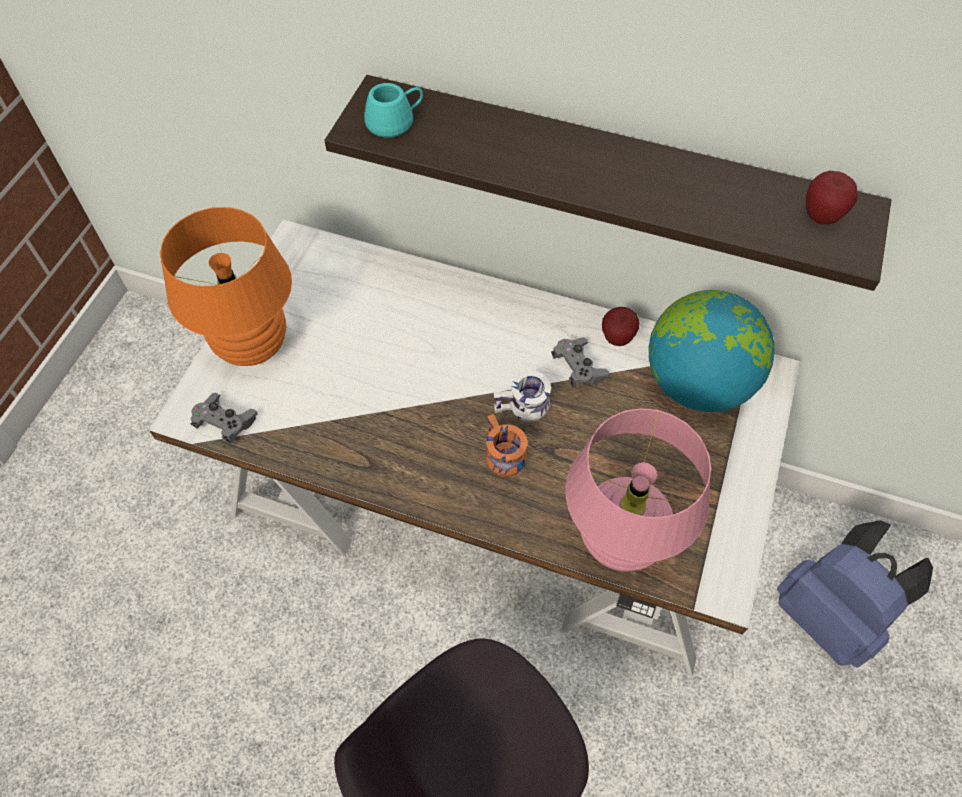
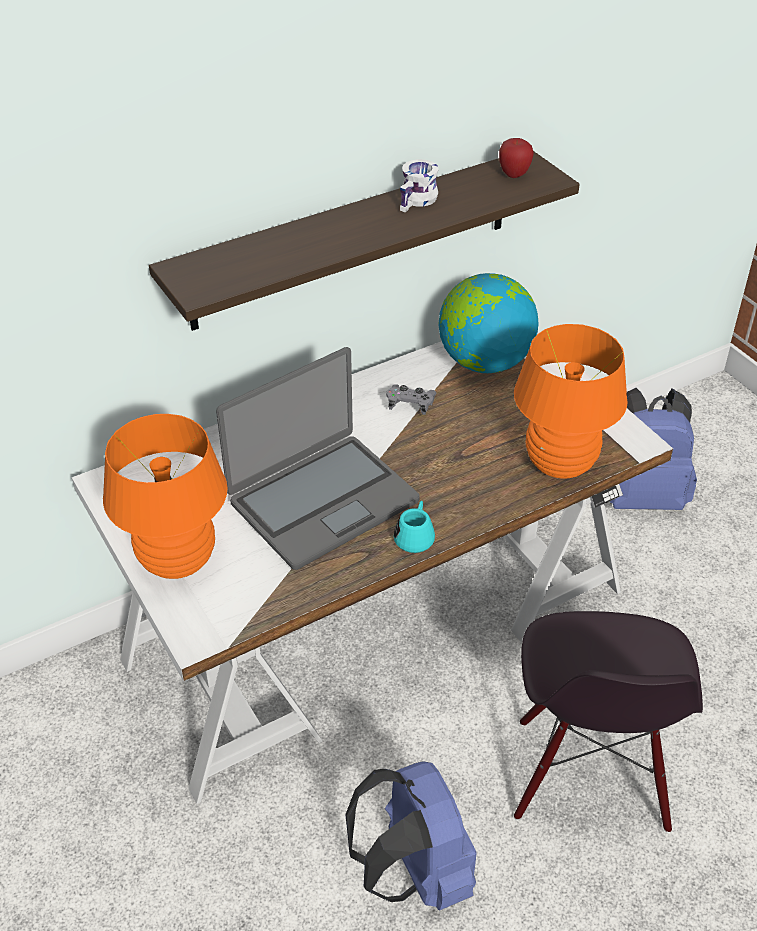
camera: 50 degrees left, 15 degrees down
grey game controller [191,393,258,444] -> none
turquoise mug [364,83,423,138] -> turquoise mug moved to [394,501,435,553]
orange mug [485,414,528,477] -> none
white mug [494,371,551,422] -> white mug moved to [400,159,439,212]
pink table lamp [566,408,711,571] -> orange table lamp [514,324,628,479]
apple [602,307,640,346] -> none
none -> laptop [216,347,420,570]
none -> blue backpack [345,761,477,911]

